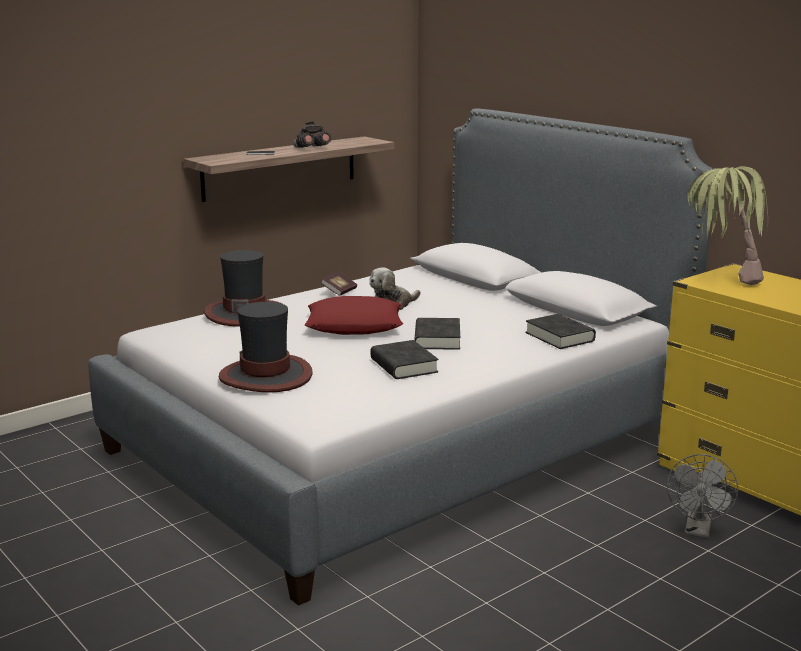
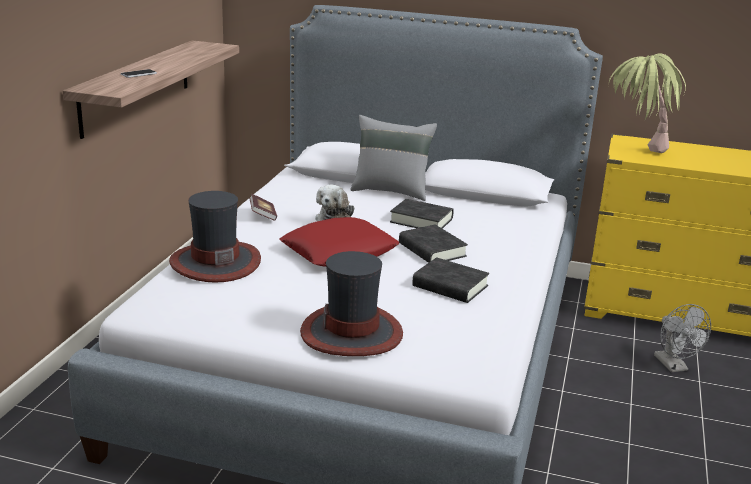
camera: 35 degrees left, 5 degrees up
grey binoculars [293,122,331,148] -> none
black book [525,314,596,349] -> black book moved to [390,199,454,229]
none -> grey pillow [350,115,437,201]

